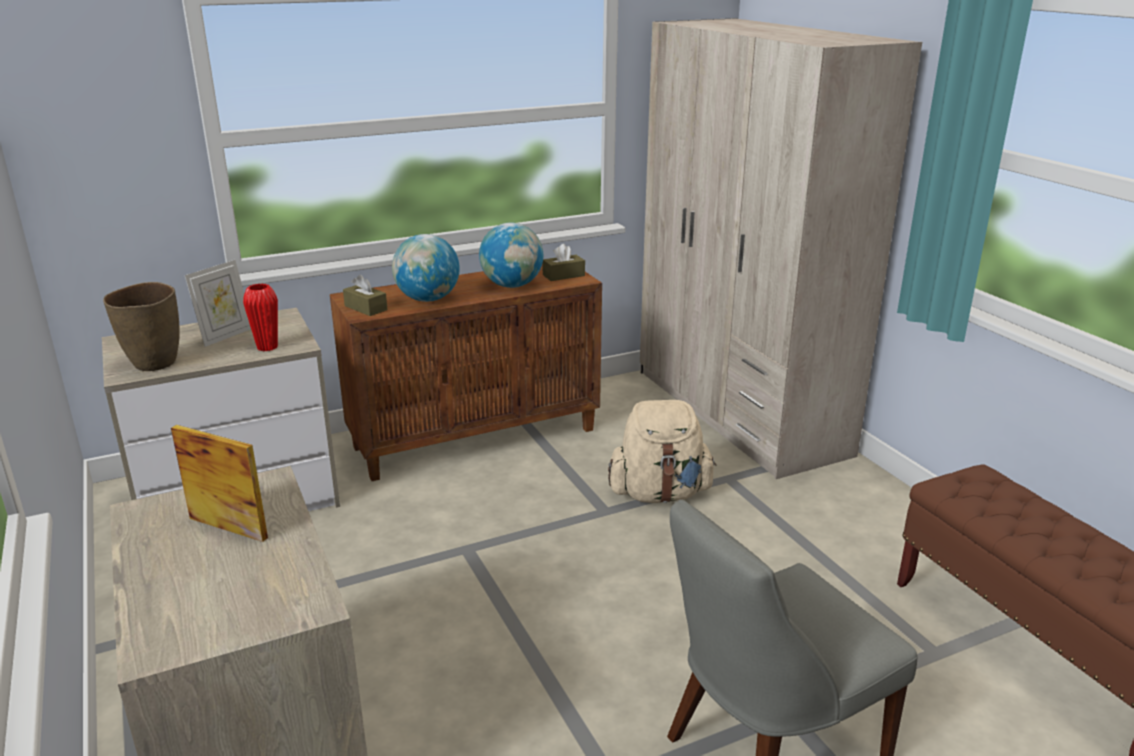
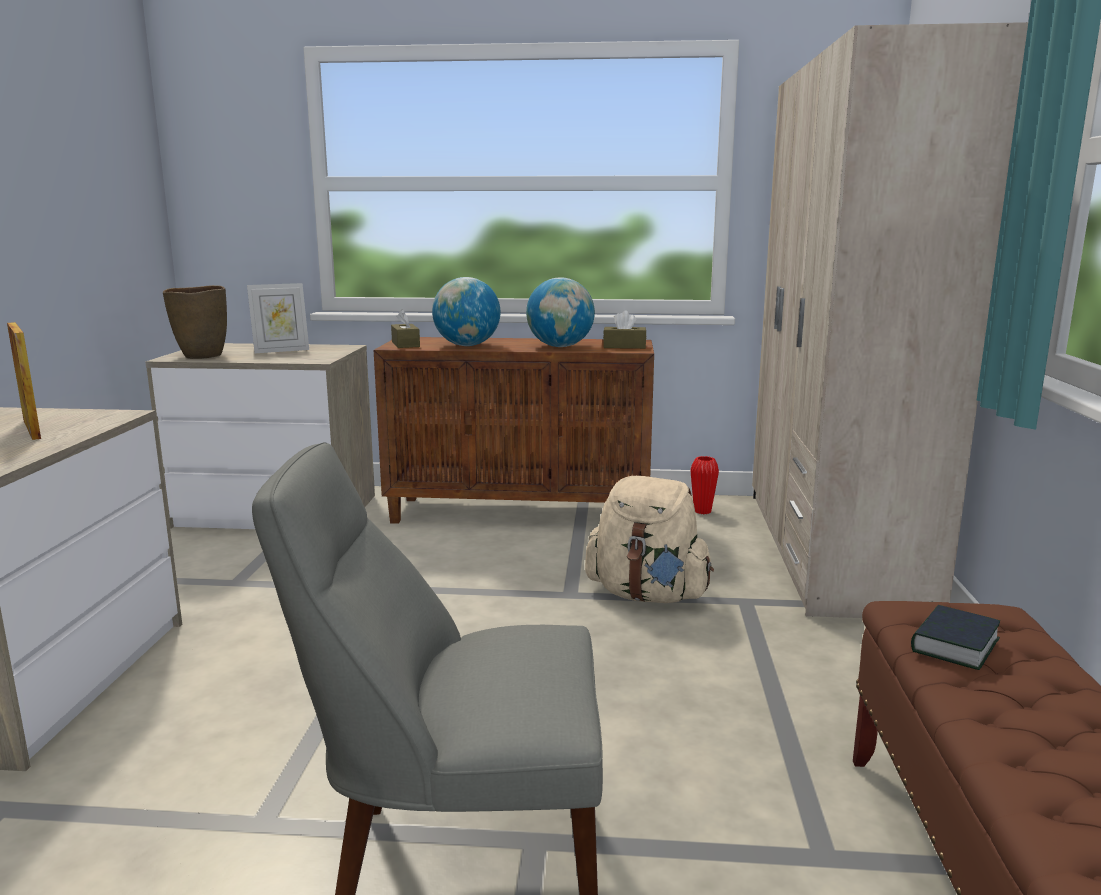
camera: 30 degrees right, 10 degrees down
red vase [243,284,278,351] -> red vase moved to [690,456,719,514]
none -> book [911,605,1000,670]

